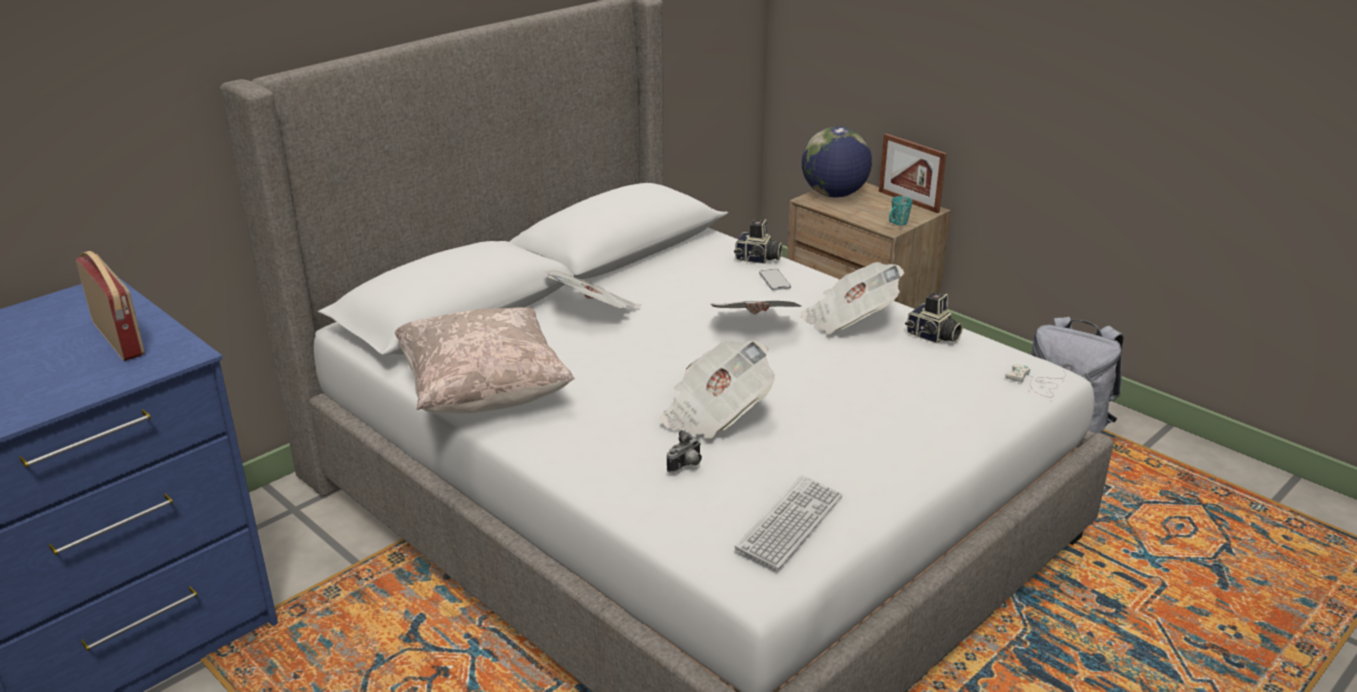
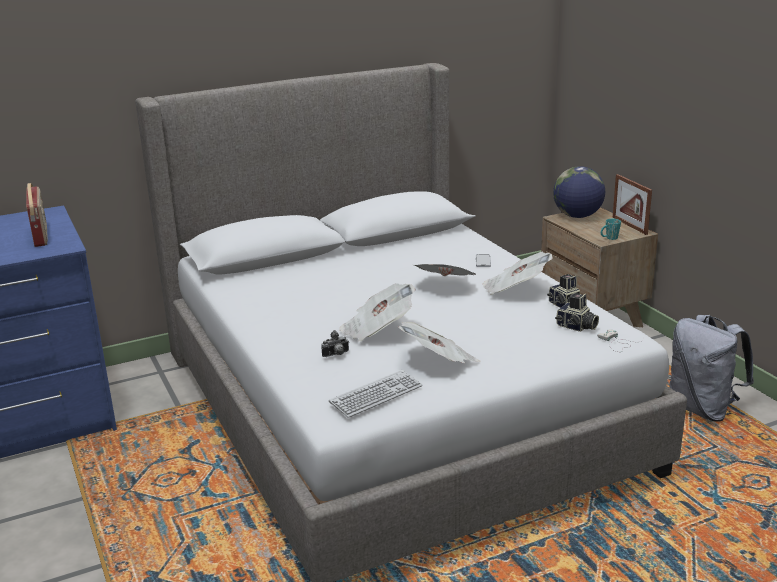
camera: 20 degrees right, 5 degrees down
beige pillow [394,307,575,414] -> none
newspaper [545,270,642,309] -> newspaper moved to [398,322,480,363]
camera [734,219,783,264] -> camera moved to [555,293,599,332]

